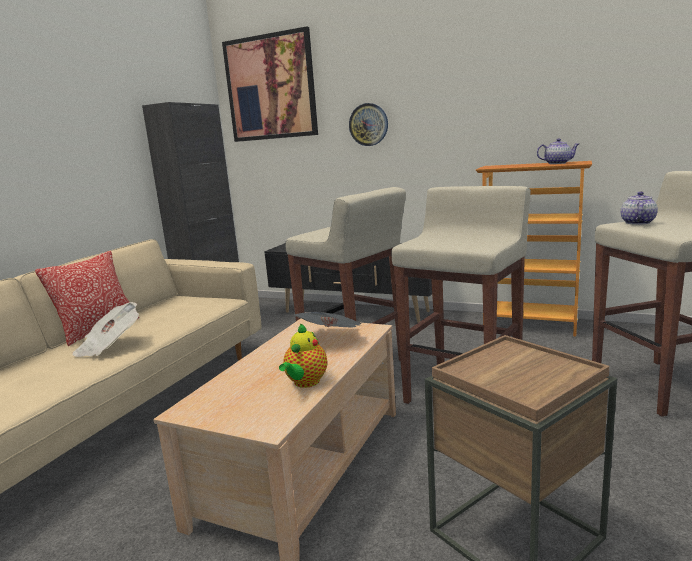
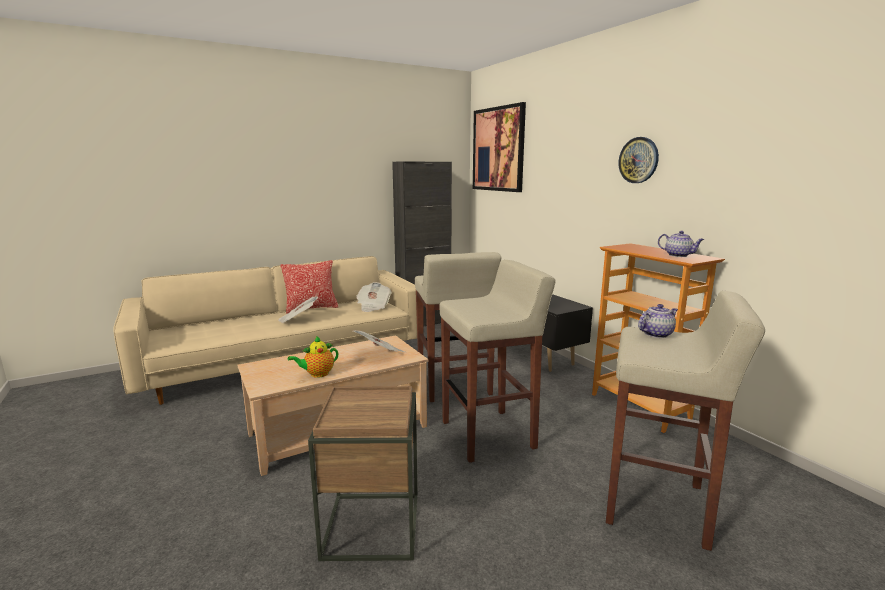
camera: 35 degrees right, 0 degrees up
wall clock [349,103,388,146] -> wall clock moved to [619,137,659,183]
none -> newspaper [356,282,392,312]

